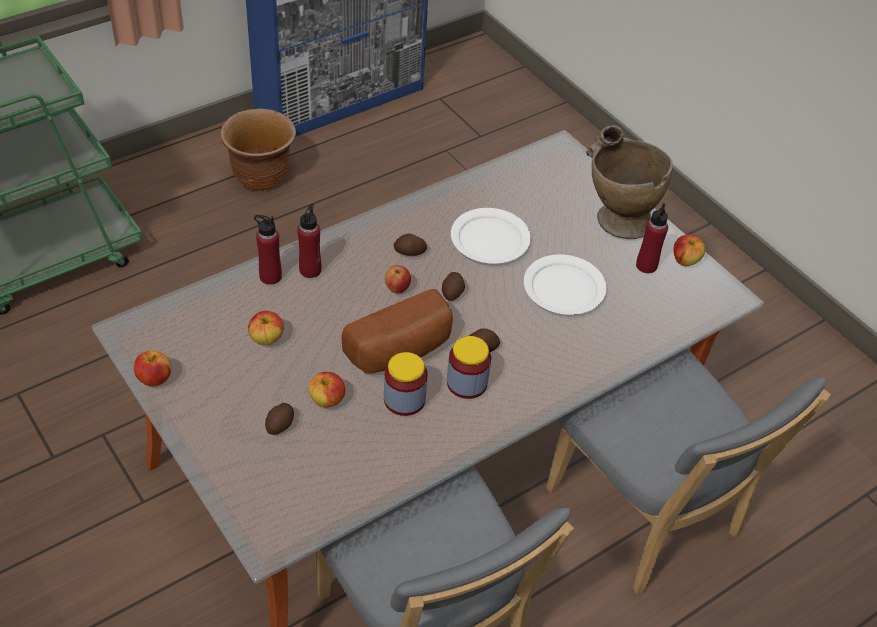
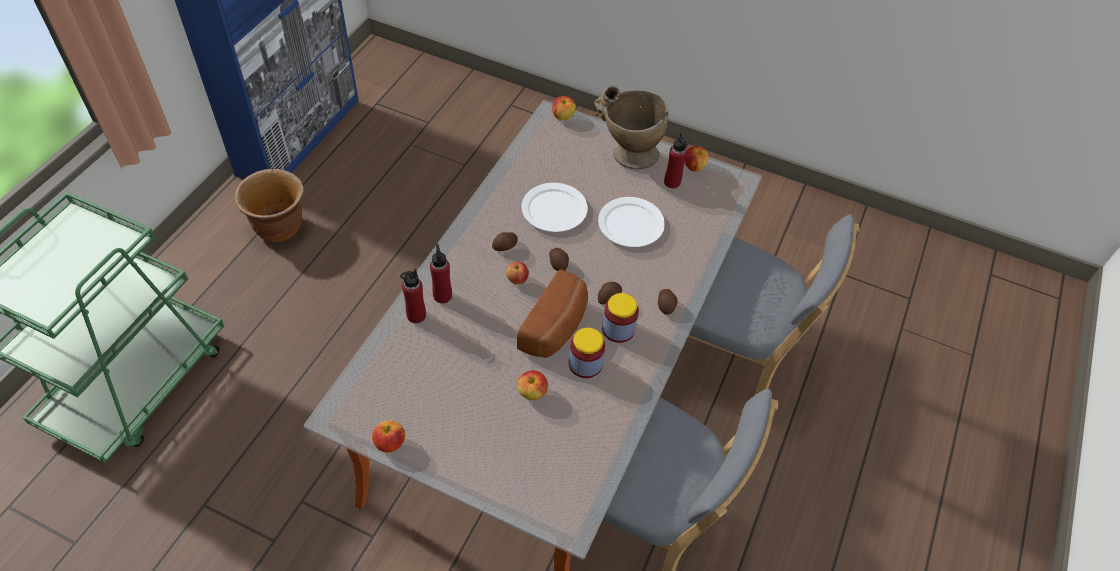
camera: 30 degrees left, 5 degrees up
apple [248,311,284,345] -> apple moved to [552,96,576,121]
potato [265,403,294,435] -> potato moved to [658,289,678,315]

